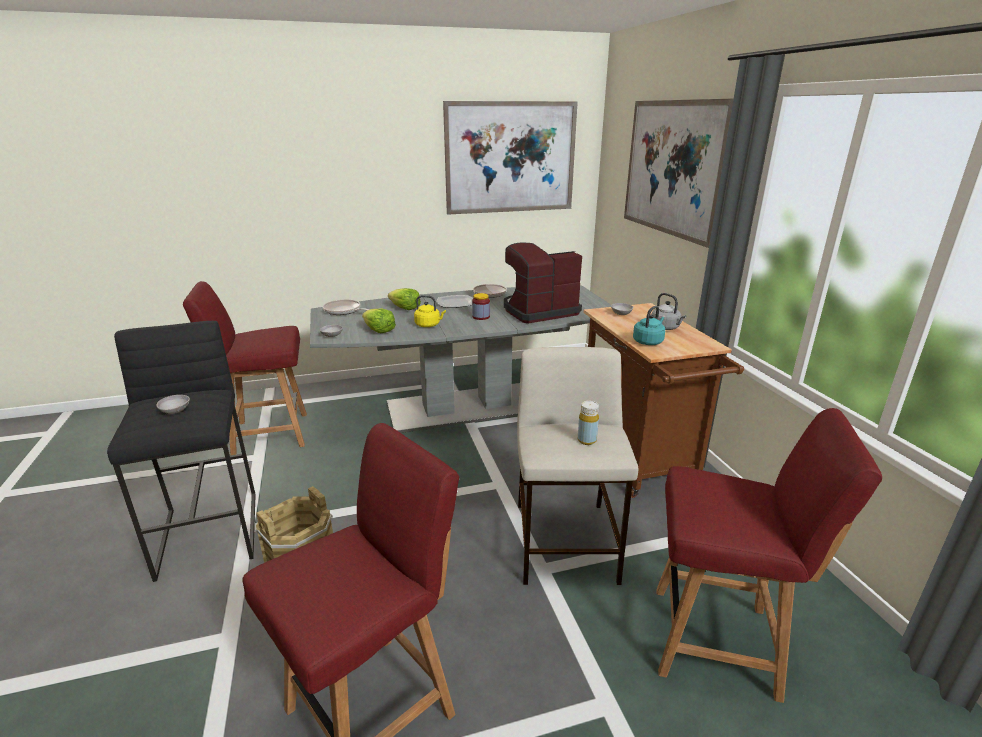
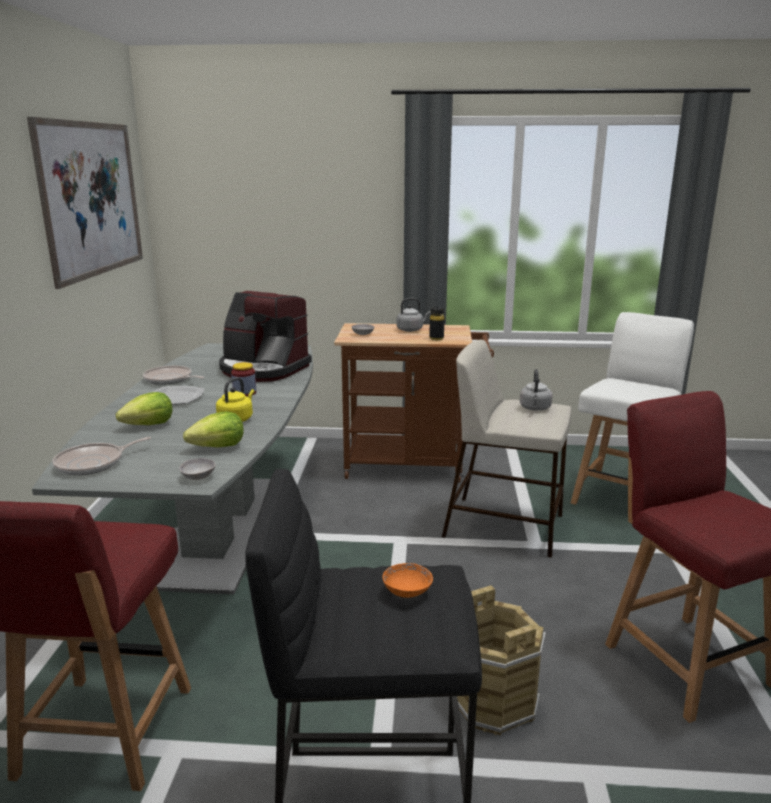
camera: 70 degrees left, 5 degrees down
grey bowl [156,395,190,414] -> orange bowl [383,563,433,598]
coffee machine [504,242,582,323] -> coffee machine turned 60 degrees counterclockwise [219,291,312,382]
yellow bottle [578,401,599,445] -> grey kettle [520,369,553,411]
picture [624,98,734,248] -> none
turquoise kettle [633,306,665,345] -> black bottle [429,307,444,340]
red chair [656,408,882,703] -> white chair [571,312,694,505]

